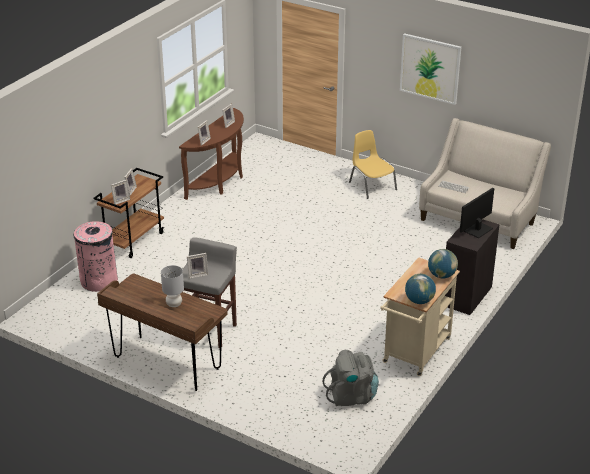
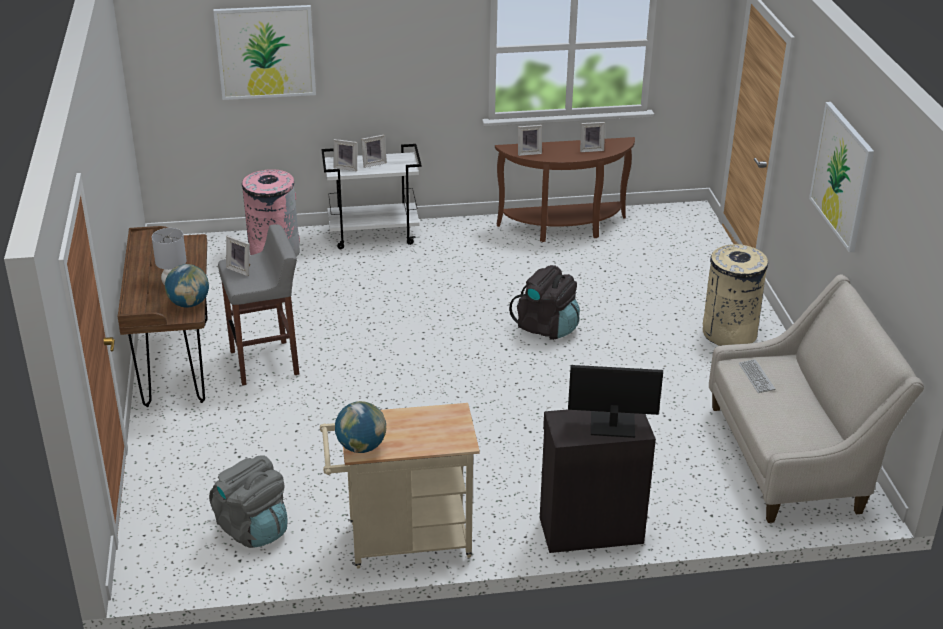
camera: 50 degrees right, 0 degrees up
brown cart [93,168,164,258] -> white cart [321,144,422,249]
yellow chair [349,130,397,199] -> beige trash can [703,244,768,346]
globe [428,249,458,278] -> globe moved to [165,264,209,307]
none -> picture [213,5,316,100]
none -> black backpack [509,265,580,340]

